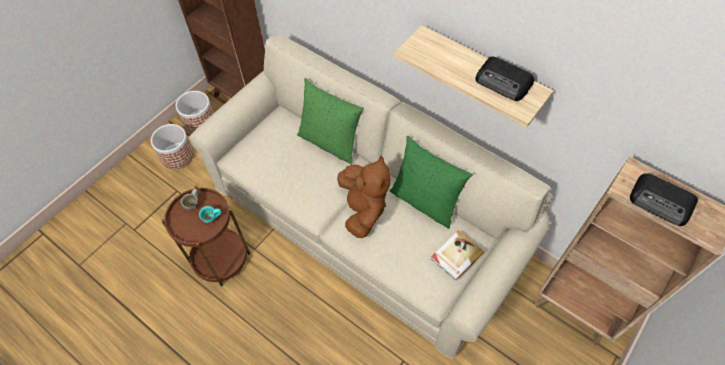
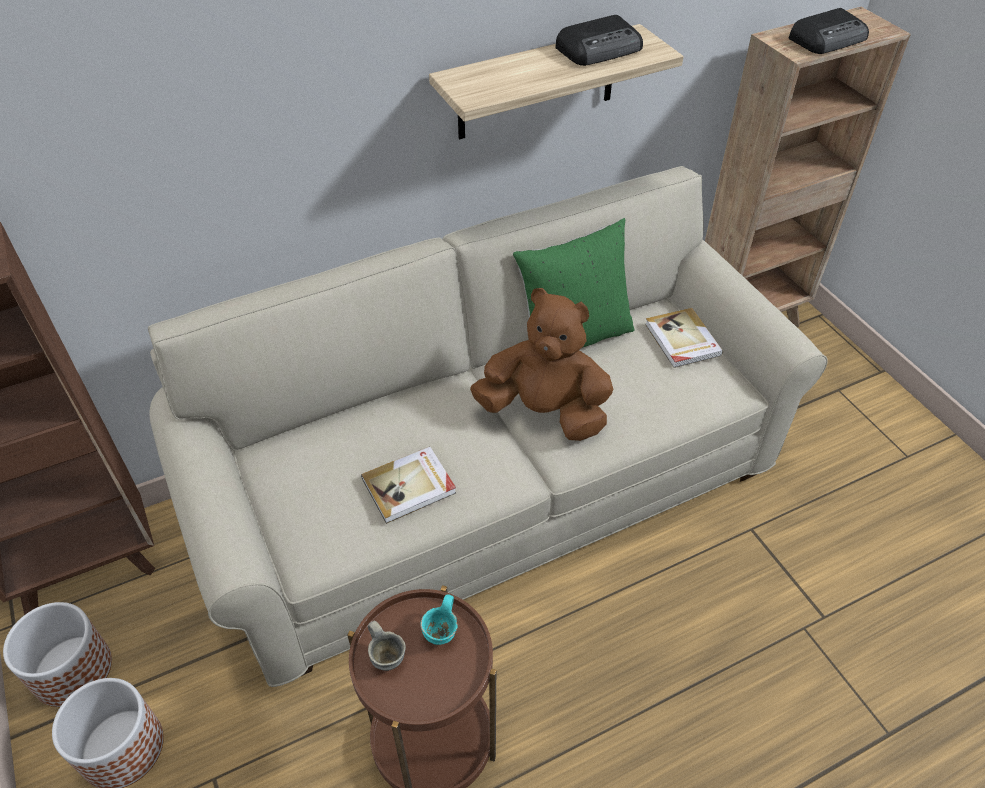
camera: 65 degrees left, 10 degrees down
green pillow [297,78,364,165] -> none
none -> book [361,446,456,524]

